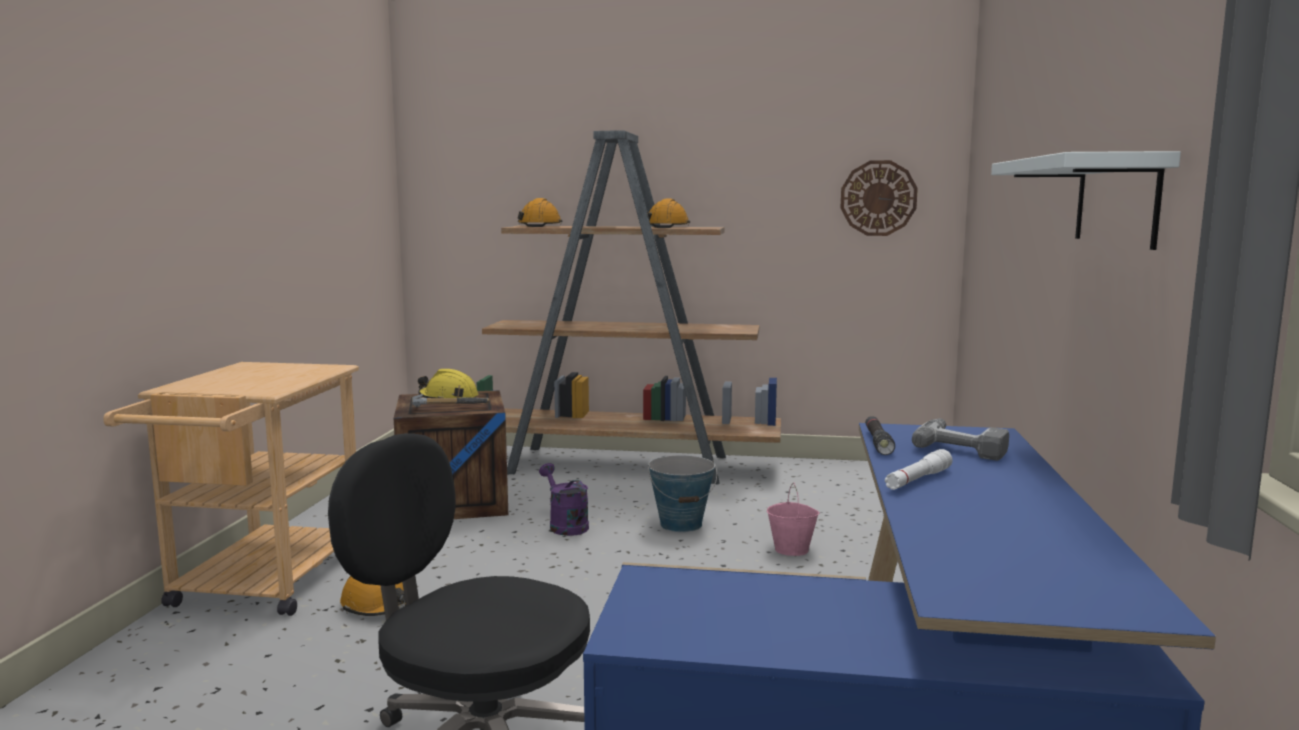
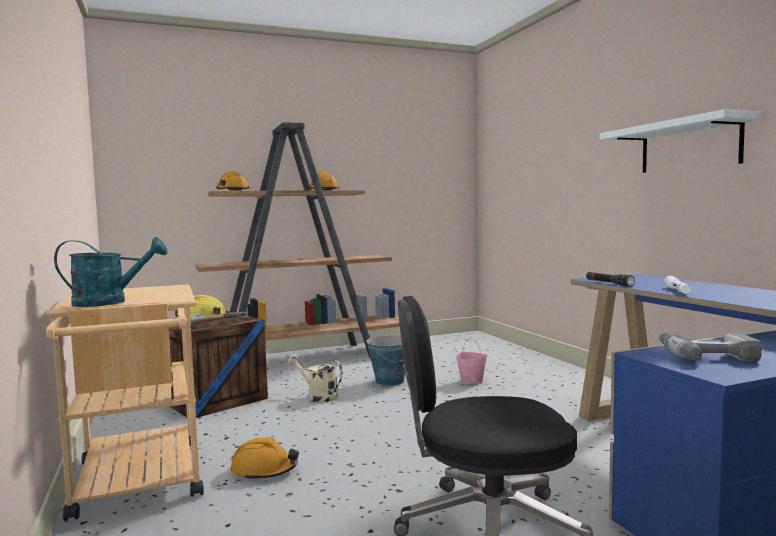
camera: 30 degrees left, 5 degrees down
purple watering can [539,463,589,536] -> beige watering can [288,354,343,402]
wall clock [841,160,918,236] -> none
power drill [912,418,1009,461] -> power drill moved to [659,333,762,361]
none -> turquoise watering can [54,237,167,307]

